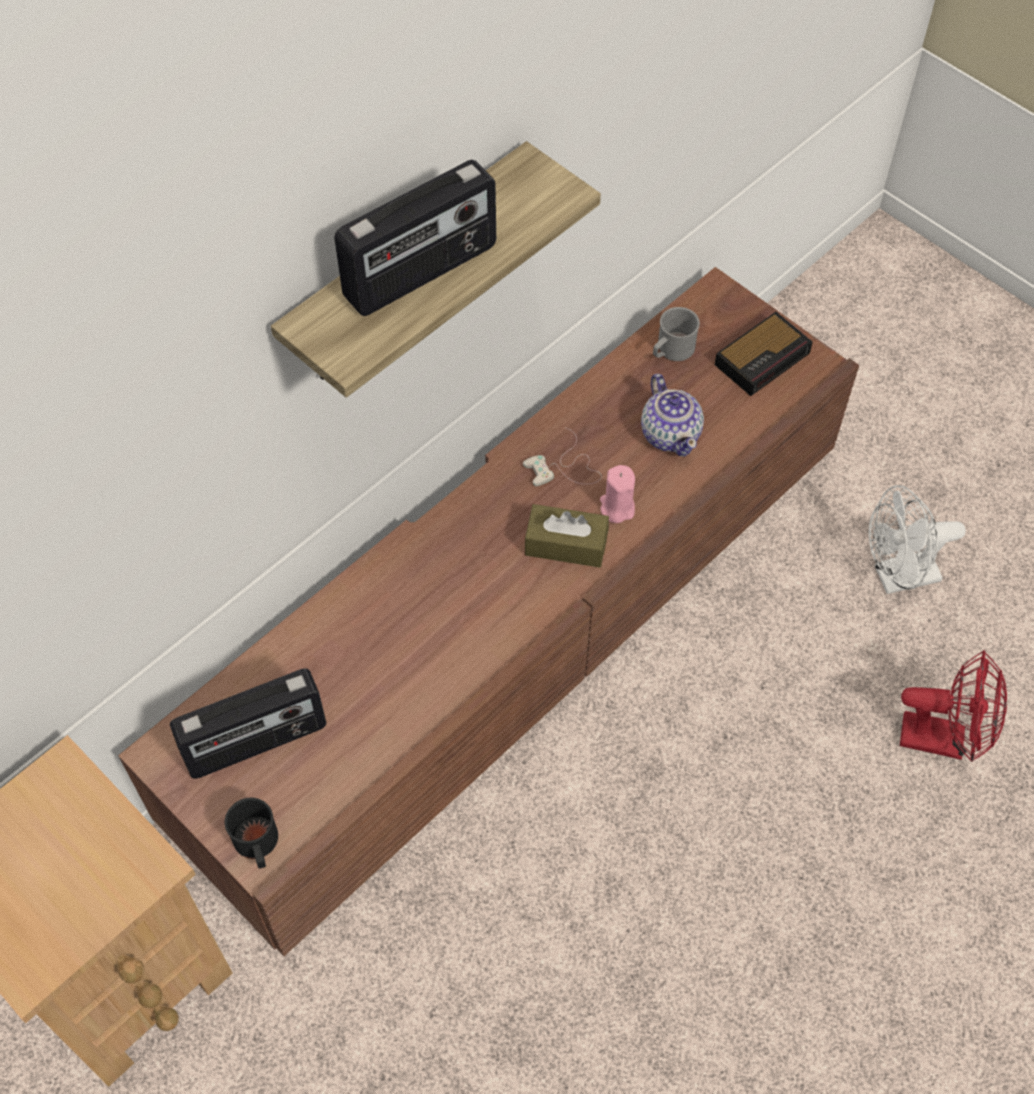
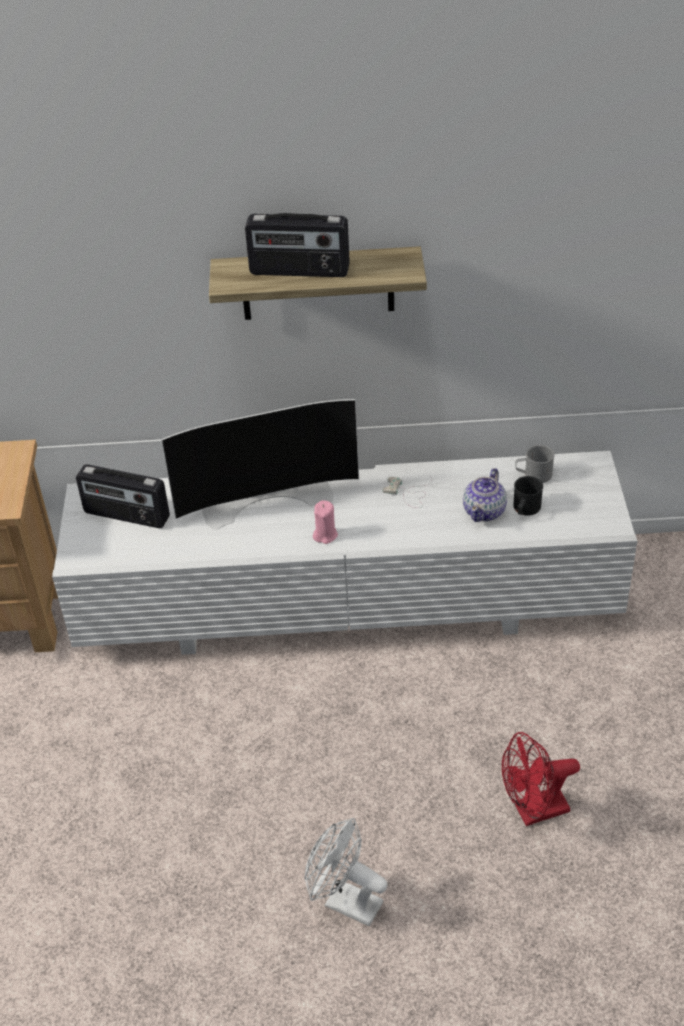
camera: 45 degrees right, 15 degrees down
brown tv stand [118,267,859,956] -> white tv stand [52,451,637,655]
black mug [225,798,278,869] -> black mug moved to [513,476,543,516]
brown tissue box [525,504,609,568] -> none
pink candle [600,465,635,523] -> pink candle moved to [313,500,338,544]
alarm clock [715,312,813,396] -> none
white fan [868,485,966,594] -> white fan moved to [304,818,387,926]
red fan [900,650,1007,762] -> red fan turned 105 degrees clockwise [502,732,580,826]
none -> television [161,399,359,530]

